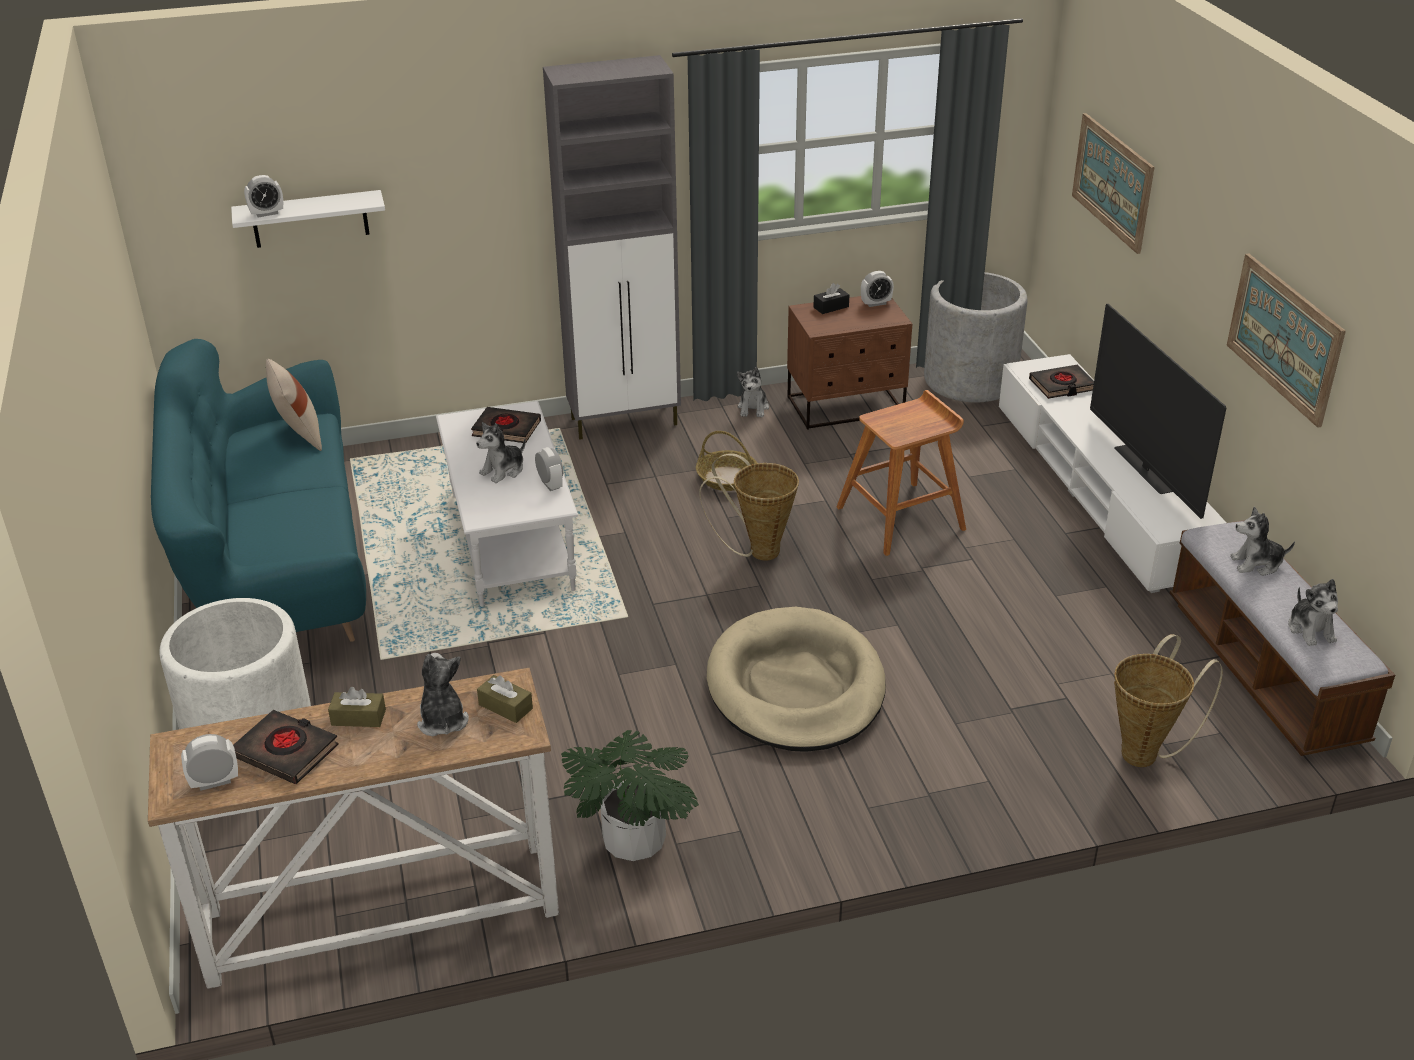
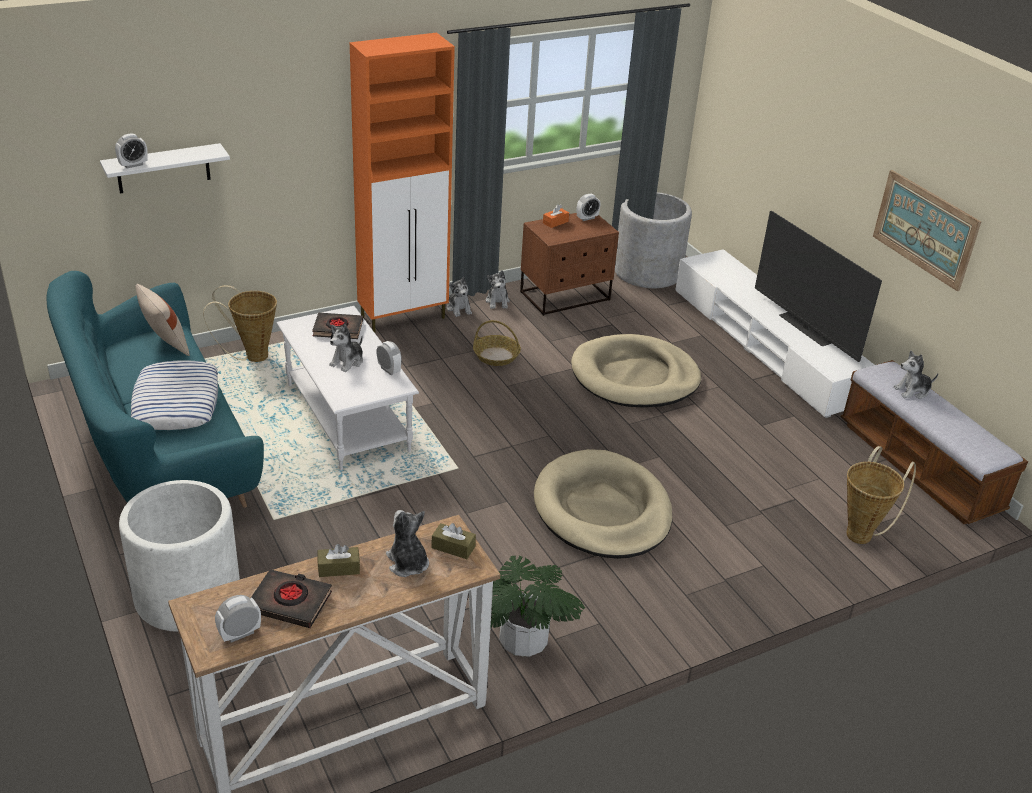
camera: 15 degrees left, 0 degrees up
grey cabinet [543,55,681,440] -> orange cabinet [350,33,455,334]
basket [699,453,799,561] -> basket moved to [203,285,277,362]
black tissue box [813,283,849,314] -> orange tissue box [543,204,569,228]
brown stool [836,390,966,556] -> beige dog bed [571,334,701,407]
black book [1029,365,1094,399] -> none
picture [1072,113,1154,254] -> none
plush toy [1288,579,1338,646] -> plush toy moved to [447,277,472,317]
none -> pillow [130,360,218,430]

